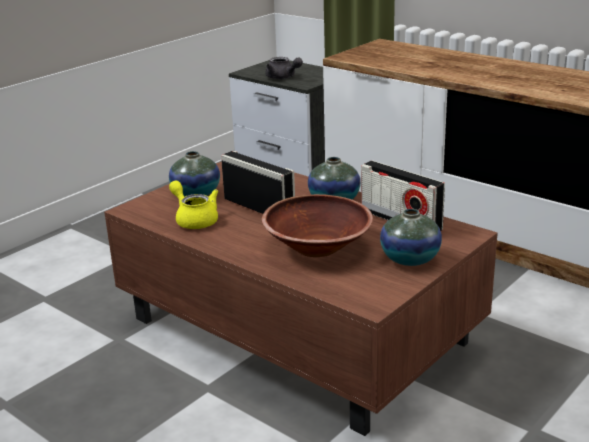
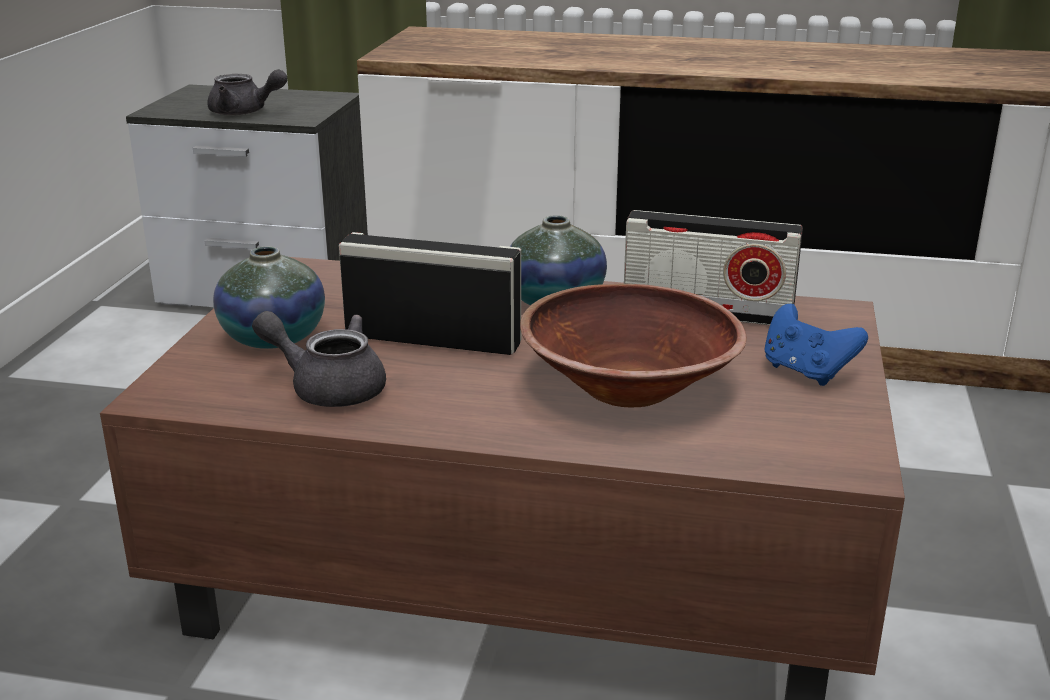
camera: 30 degrees left, 0 degrees up
yellow teapot [169,180,218,229] -> grey teapot [252,311,386,407]
vase [380,209,442,266] -> blue game controller [764,304,868,386]

